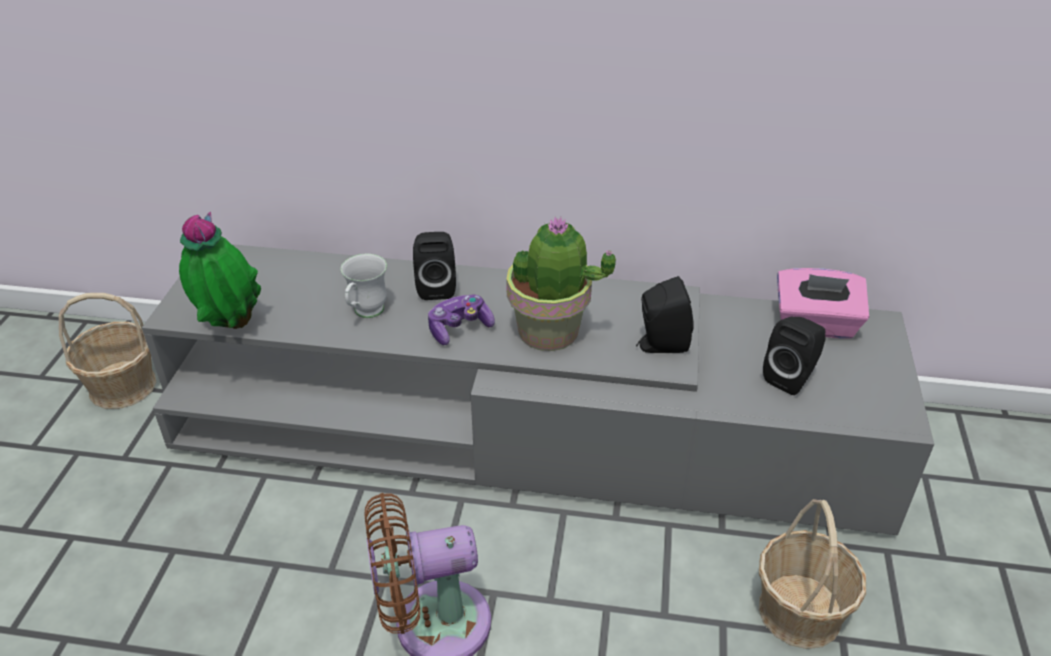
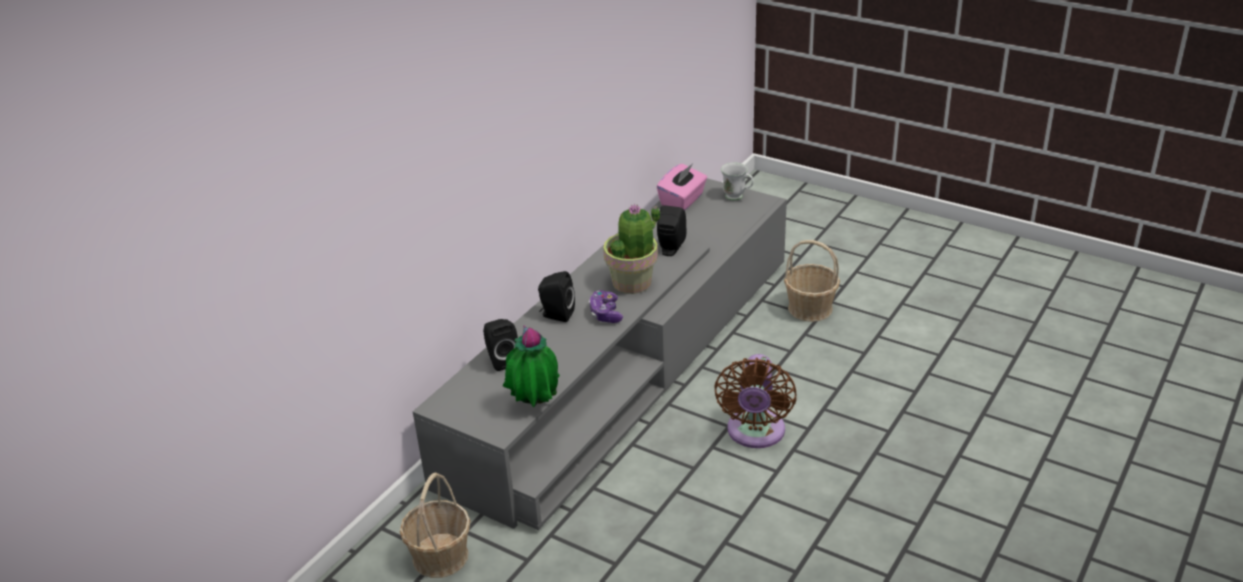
camera: 65 degrees left, 5 degrees down
white mug [340,254,387,318] -> white mug moved to [721,162,754,200]
black speaker [763,316,825,395] -> black speaker moved to [483,319,518,371]

